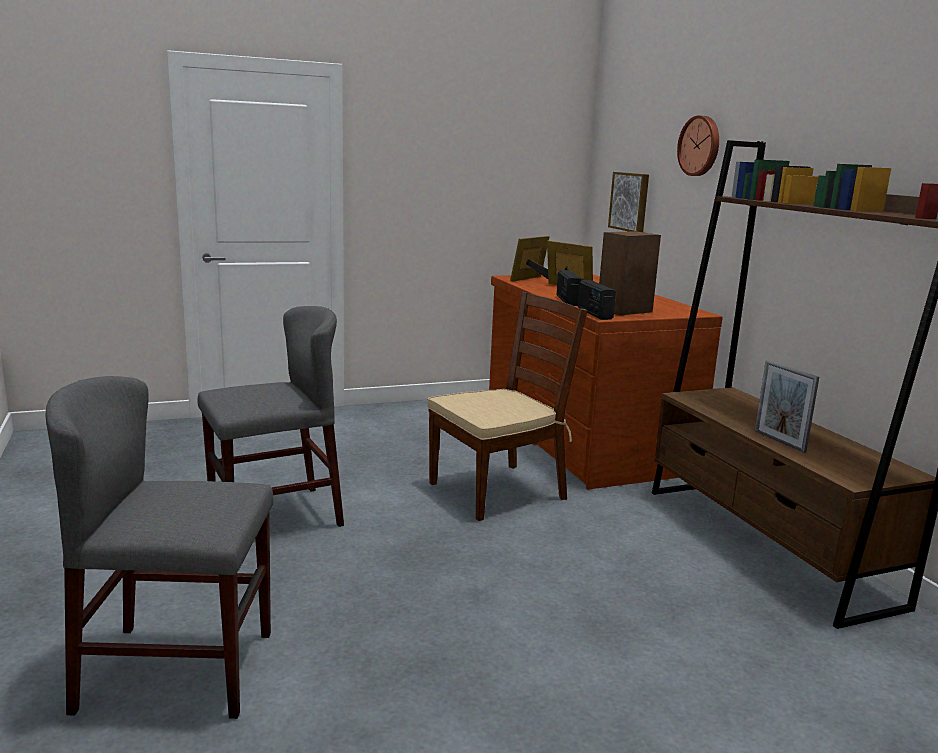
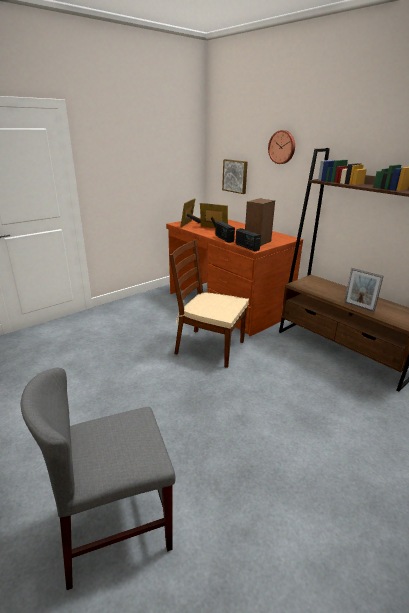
camera: 20 degrees left, 10 degrees up
grey chair [197,306,344,527] -> none
brown chair [427,292,587,521] -> brown chair turned 105 degrees counterclockwise [169,240,249,368]

